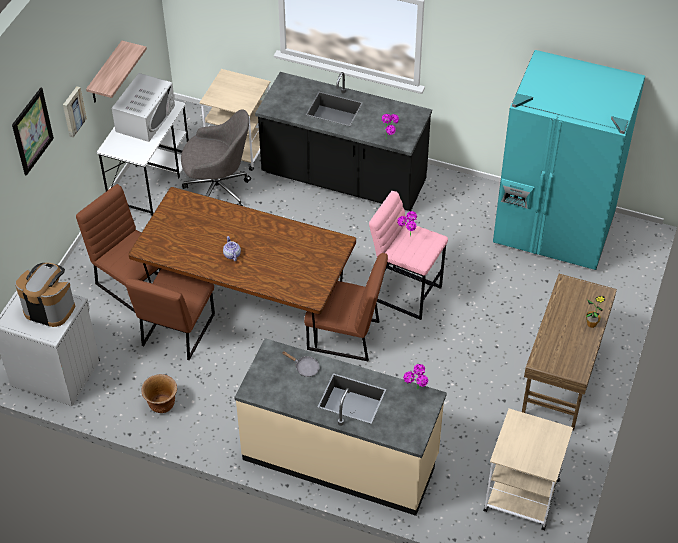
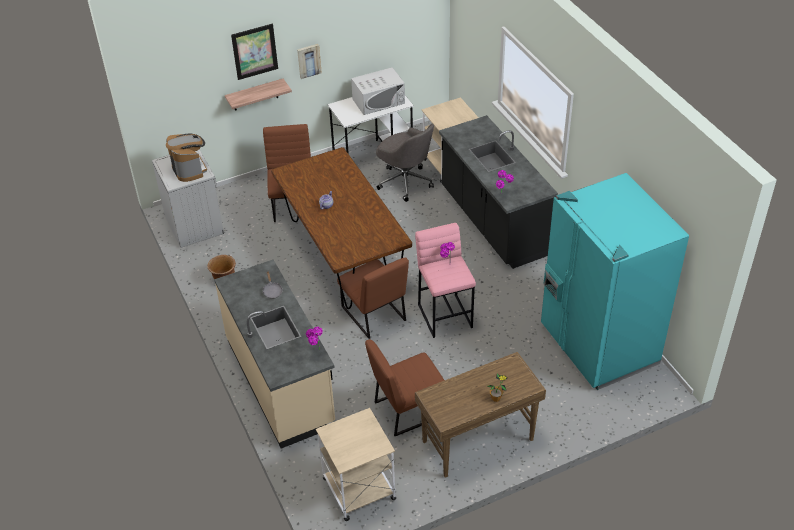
camera: 45 degrees right, 5 degrees down
shelf [86,41,147,102] -> shelf moved to [225,79,292,110]
brown chair [125,269,215,360] -> brown chair moved to [365,339,445,436]

